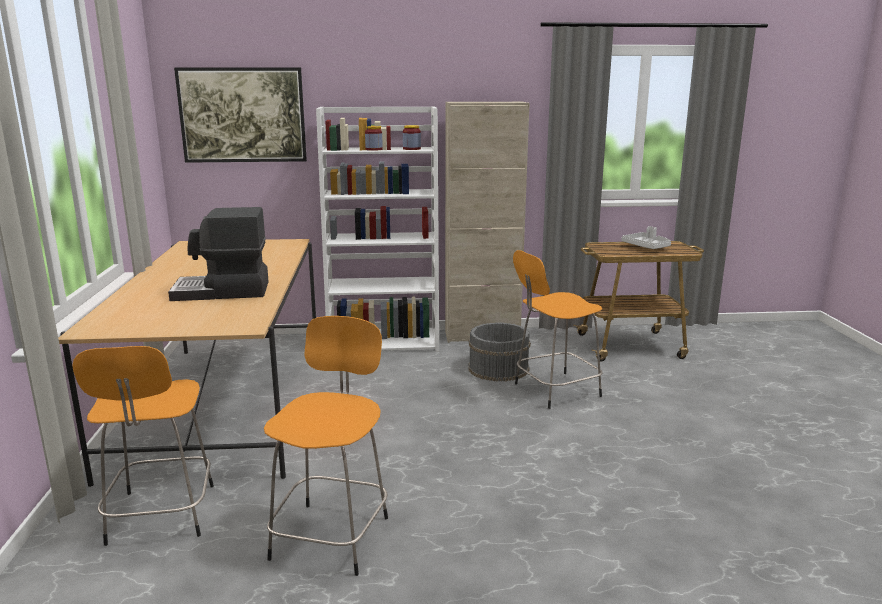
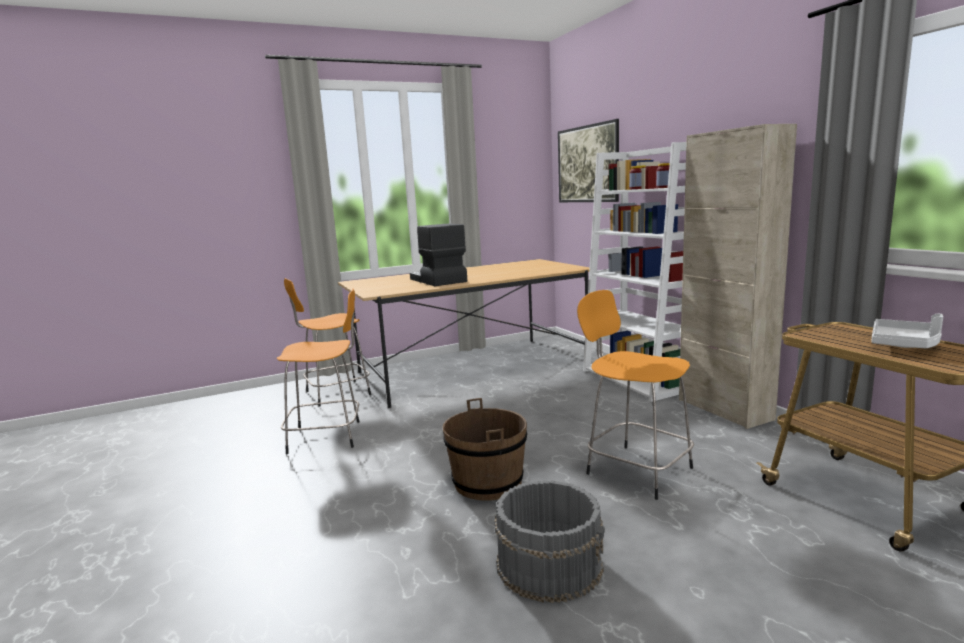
camera: 70 degrees right, 5 degrees down
grey bucket [468,322,531,381] -> grey bucket moved to [494,480,605,603]
none -> brown bucket [442,398,527,501]

